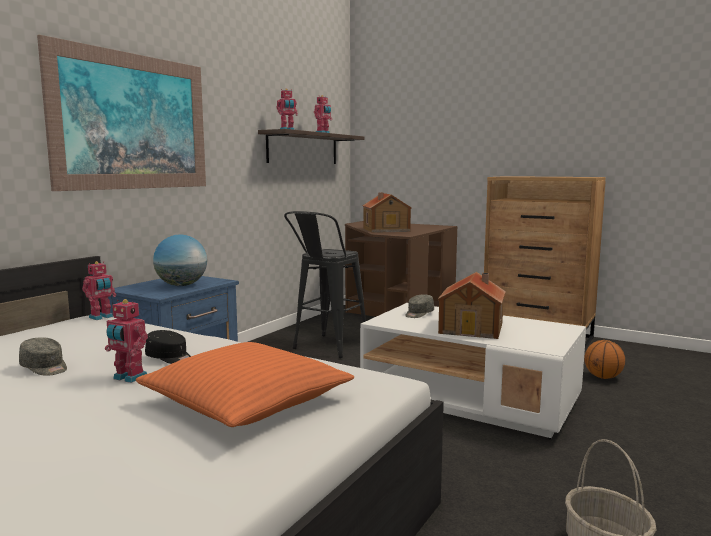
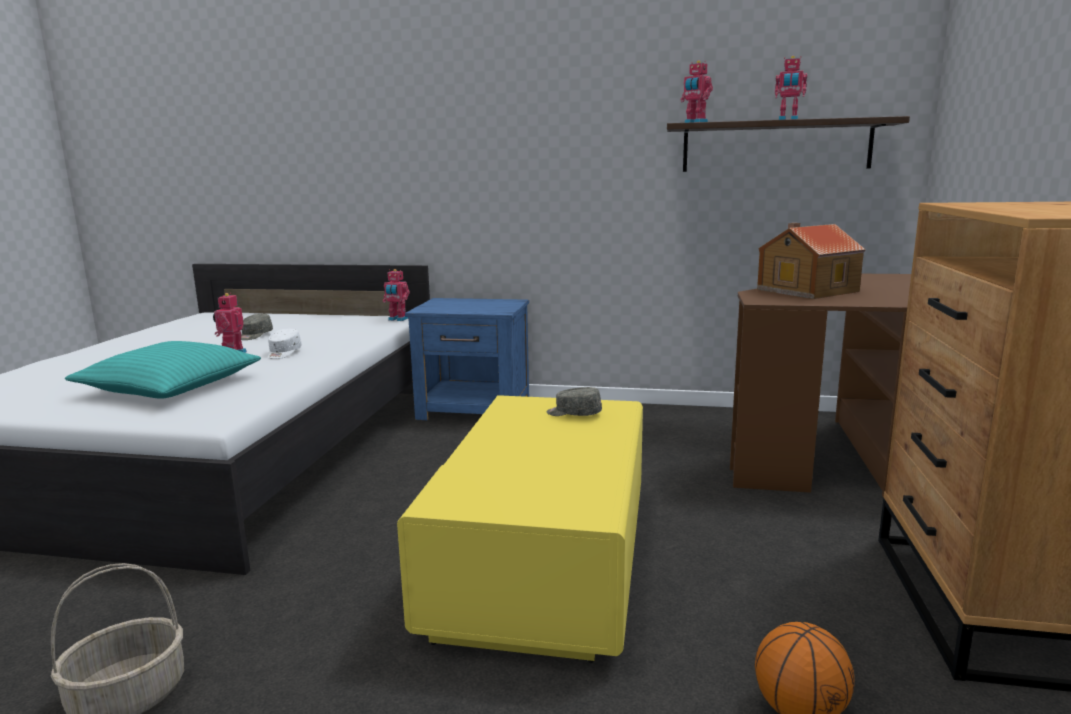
camera: 70 degrees right, 5 degrees up
picture [37,35,206,191] -> none
orange pillow [135,342,354,427] -> turquoise pillow [65,341,261,399]
black cap [145,330,191,364] -> white cap [267,329,302,359]
globe [153,234,207,286] -> none
black stool [284,211,366,358] -> none
white coffee table [360,303,586,439] -> yellow coffee table [397,395,643,663]
toy house [438,272,506,339] -> none

